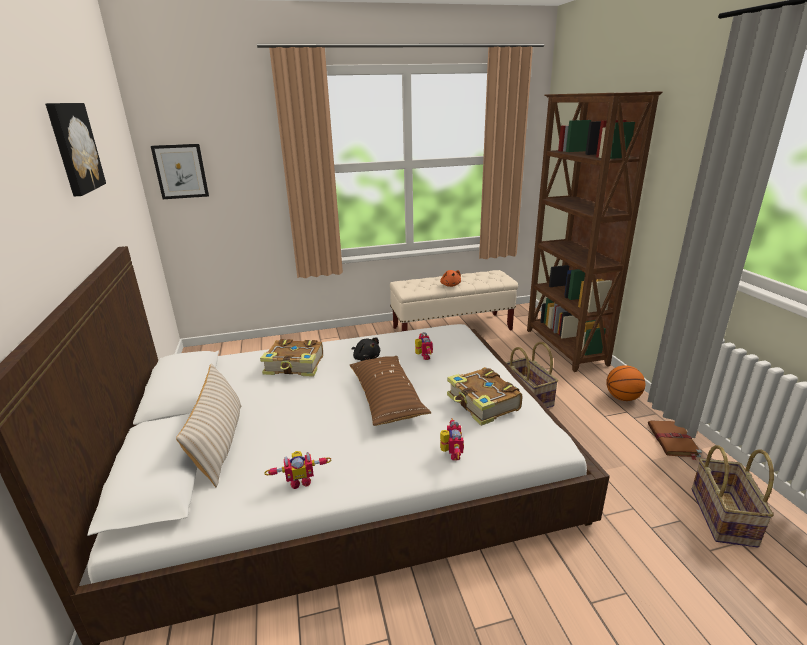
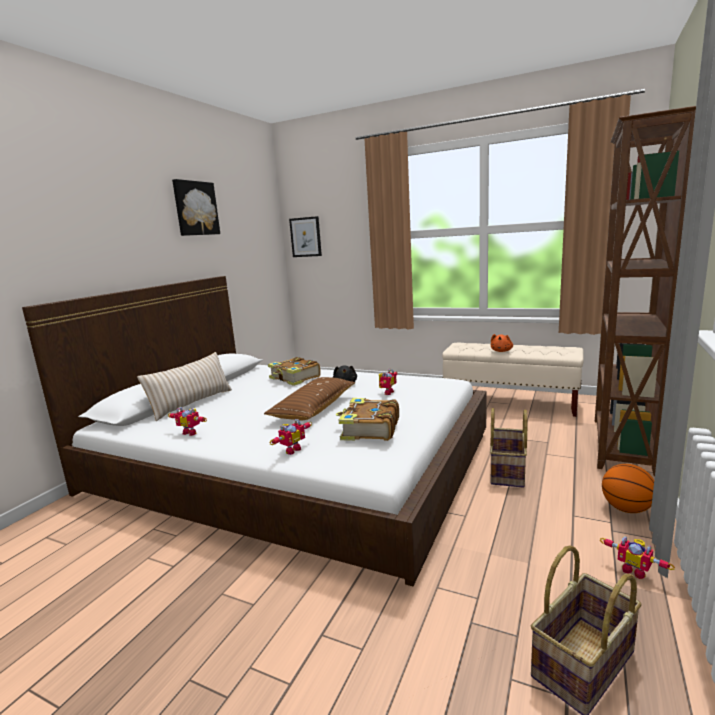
camera: 40 degrees right, 10 degrees down
brown book [648,420,702,460] -> toy robot [600,536,675,579]

